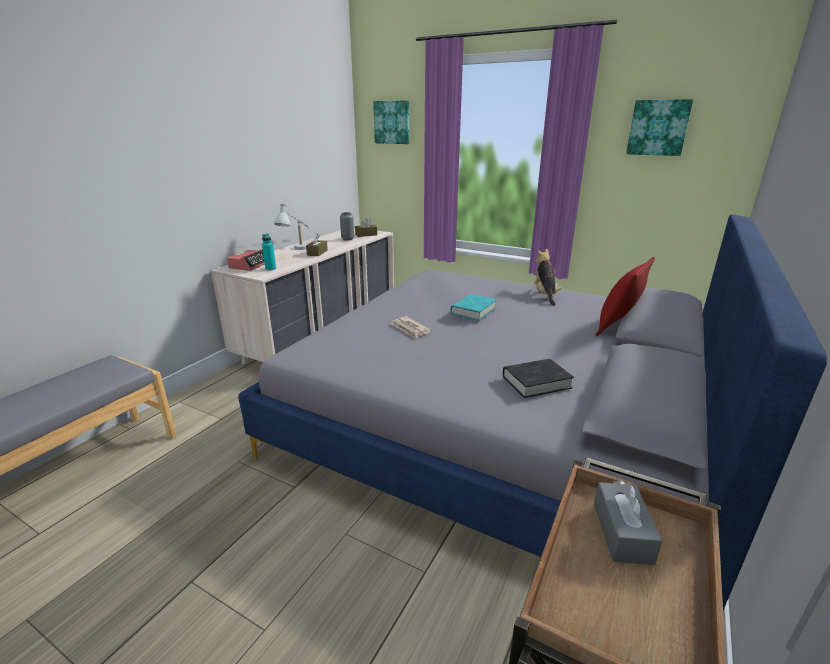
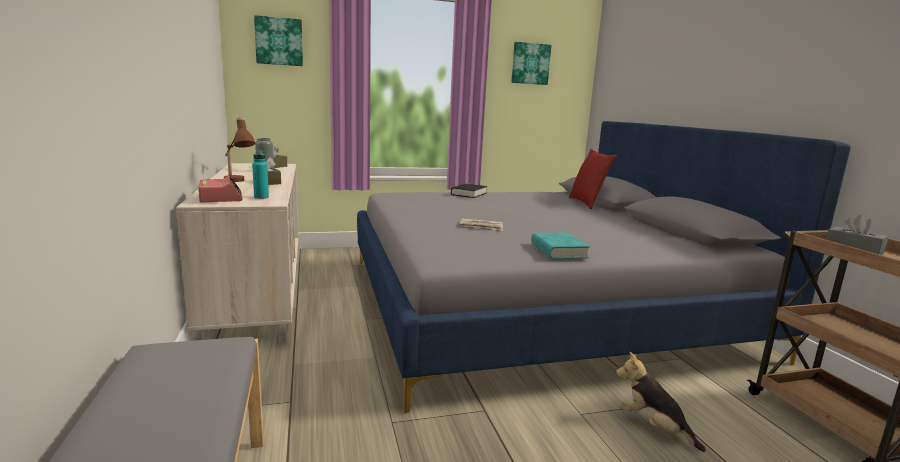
camera: 45 degrees left, 10 degrees down
white table lamp [274,204,309,250] -> brown table lamp [224,117,255,182]
turquoise book [450,294,497,321] -> turquoise book moved to [531,233,590,259]
black book [503,359,574,398] -> black book moved to [451,183,487,198]
plush toy [534,249,562,306] -> plush toy moved to [616,352,706,452]

